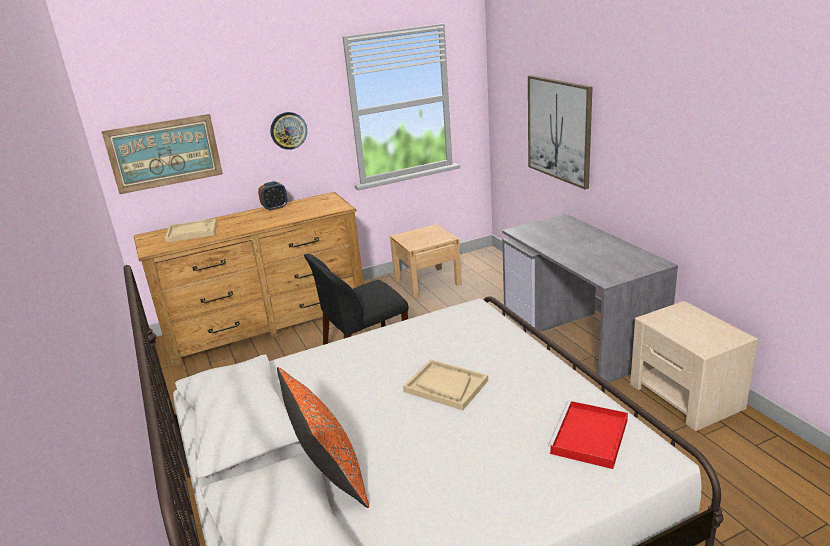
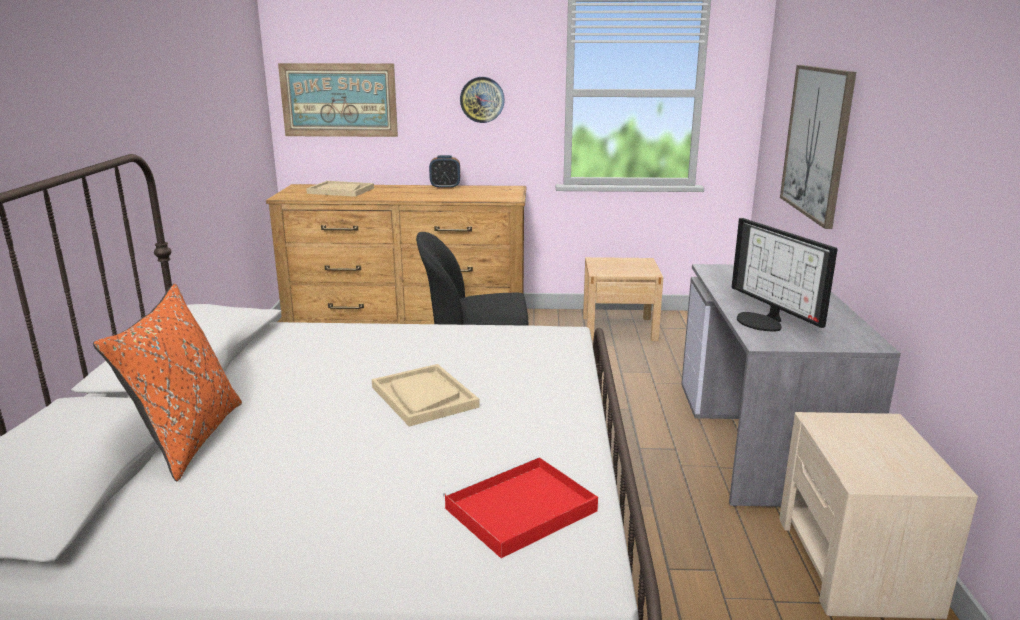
camera: 25 degrees right, 5 degrees down
none -> monitor [732,218,838,331]

